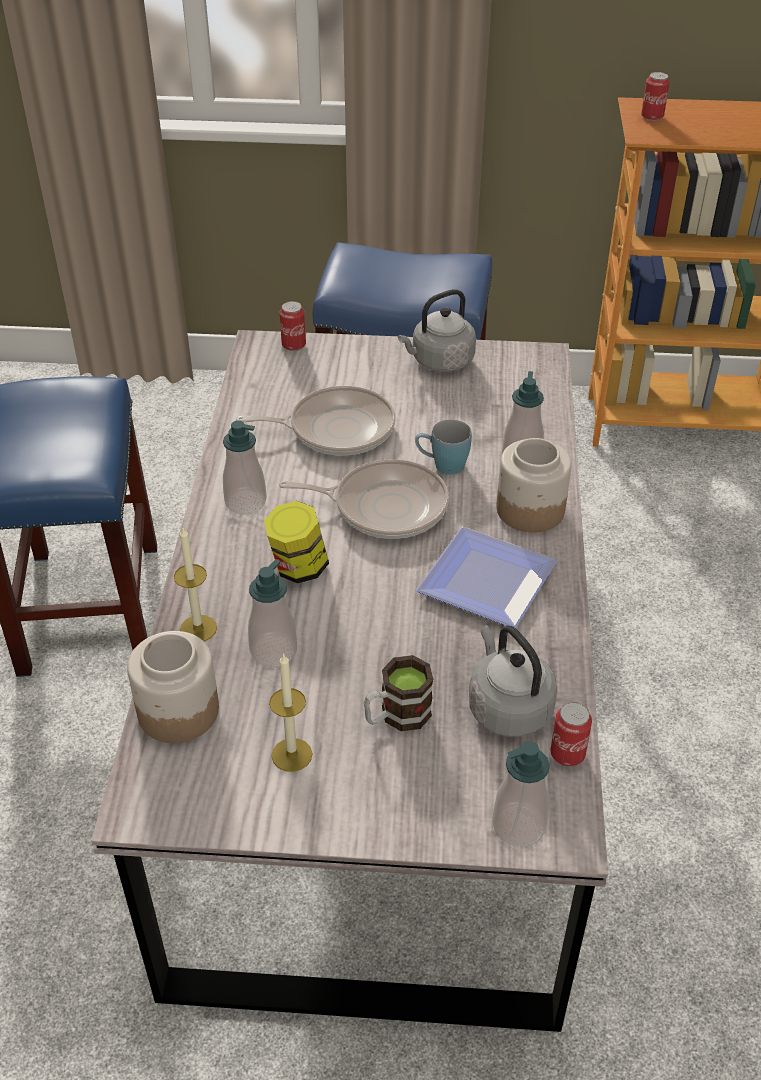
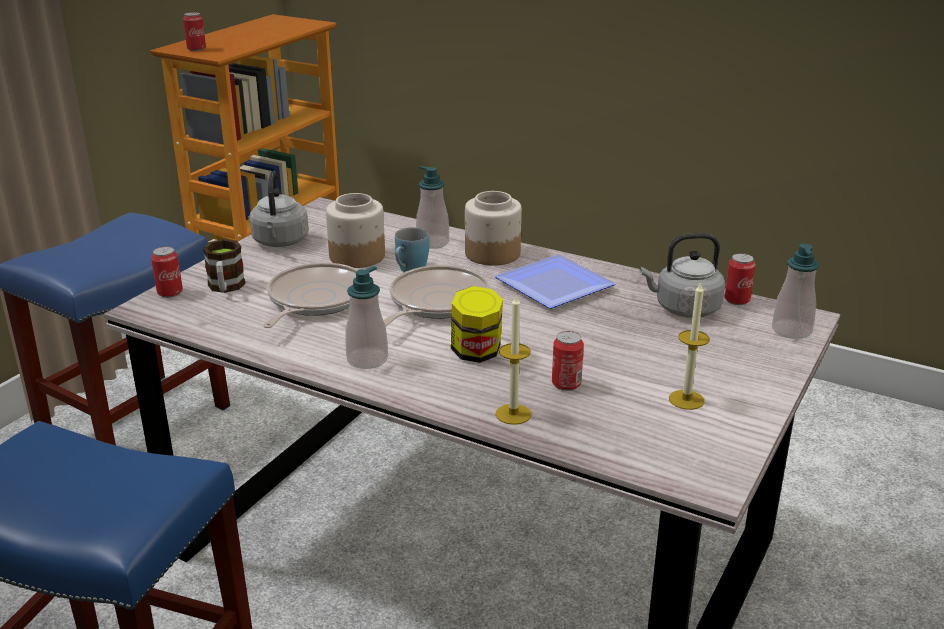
camera: 65 degrees left, 15 degrees down
jar [127,631,219,743] -> jar moved to [326,193,385,268]
soap dispenser [248,559,297,667] -> can [552,331,584,391]
mug [364,655,433,731] -> mug moved to [203,239,246,293]

